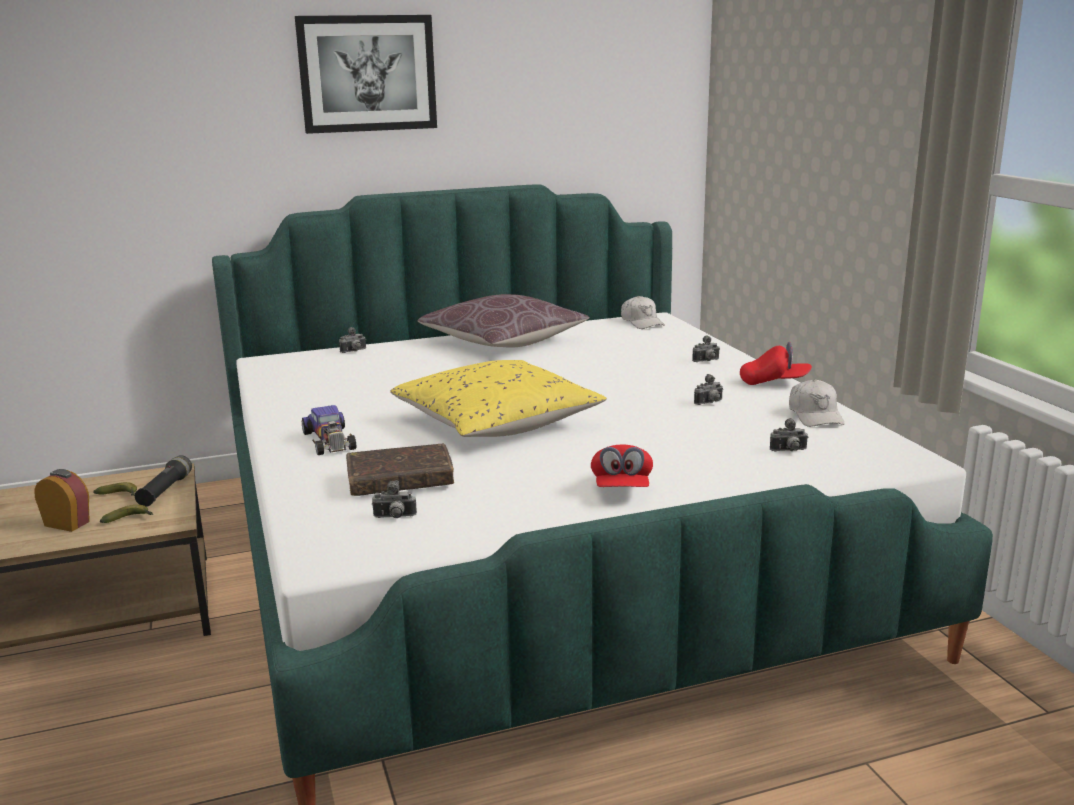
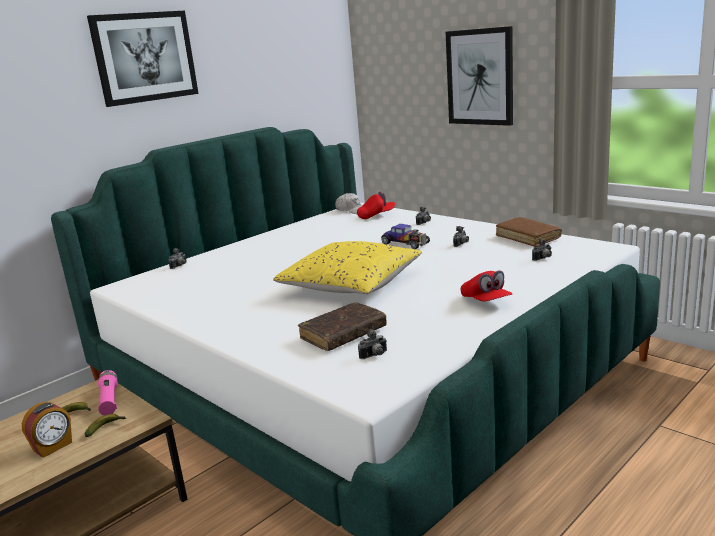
camera: 25 degrees left, 0 degrees up
alarm clock [34,469,90,532] -> alarm clock turned 135 degrees clockwise [22,402,72,458]
black flashlight [135,455,192,507] -> pink flashlight [98,370,118,416]
toy car [302,405,356,455] -> toy car moved to [381,224,430,249]
brown pillow [417,294,590,348] -> none
red cap [740,342,812,385] -> red cap moved to [357,191,395,219]
white cap [789,379,845,427] -> brown book [496,217,562,247]
none -> picture [446,26,513,126]

